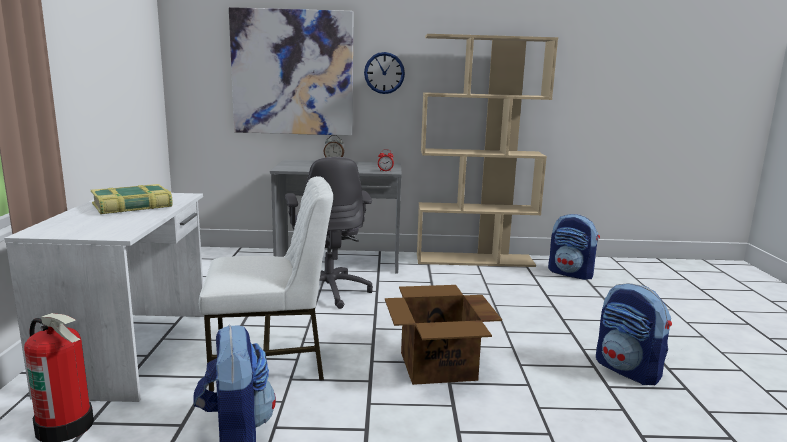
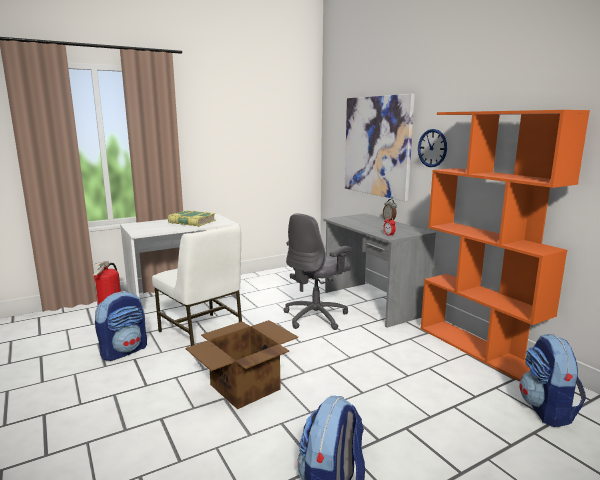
camera: 60 degrees right, 0 degrees up
beige bookcase [417,34,558,267] -> orange bookcase [421,110,590,382]

